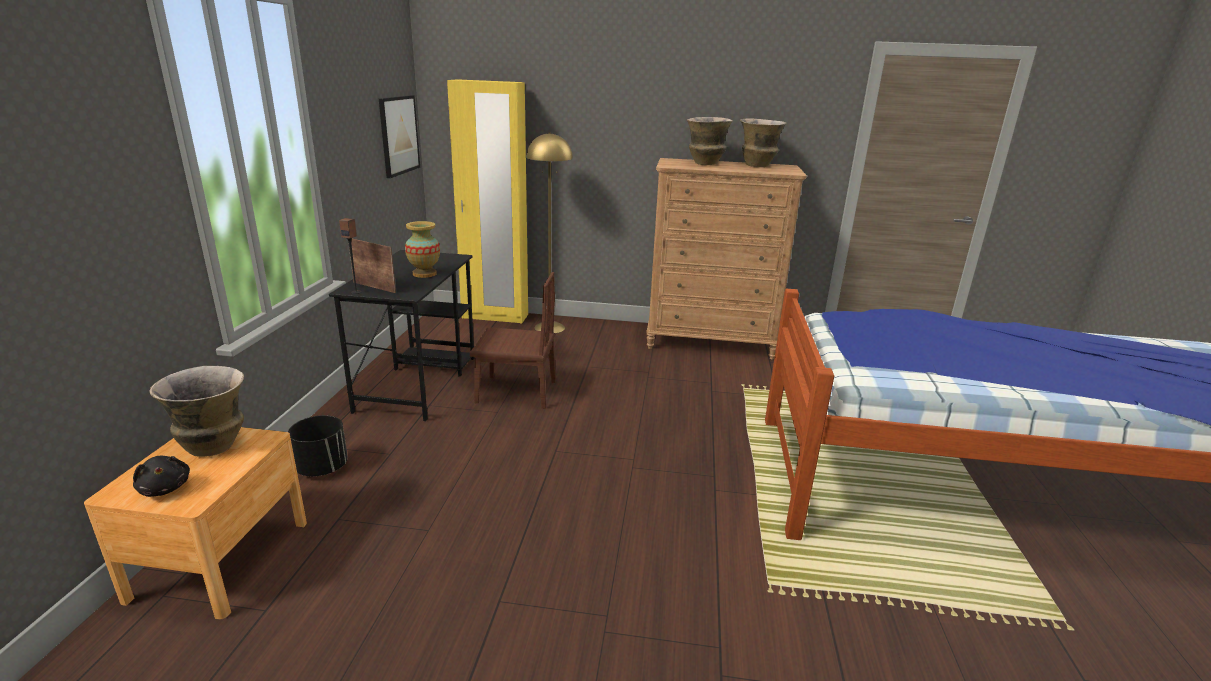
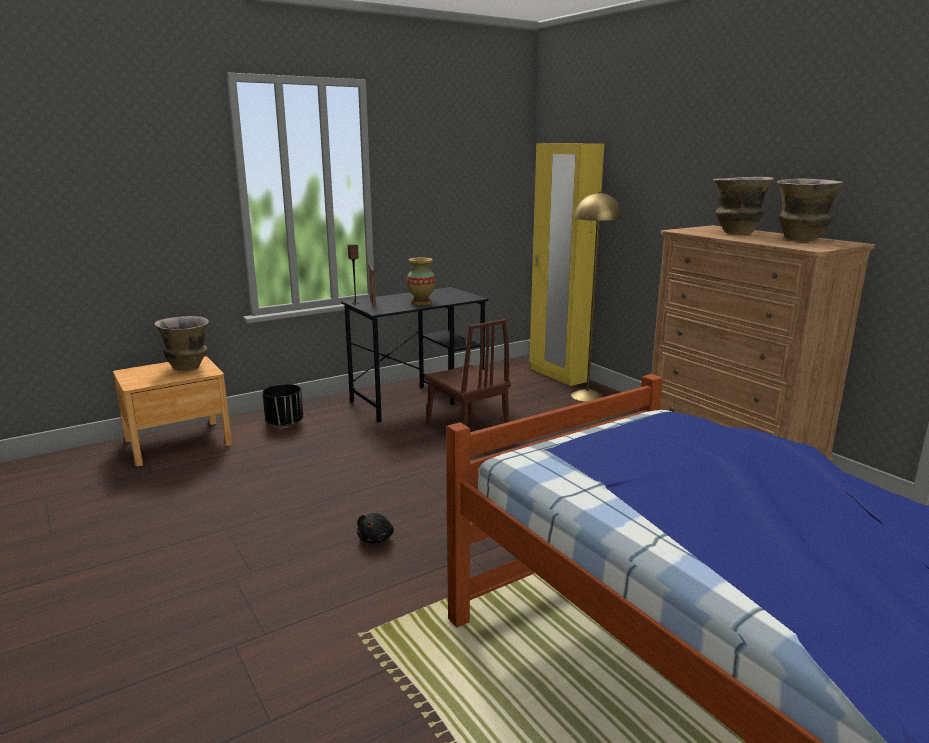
camera: 50 degrees right, 5 degrees down
black plush toy [133,456,190,497] -> black plush toy moved to [357,513,394,543]
picture [379,95,420,178] -> none

